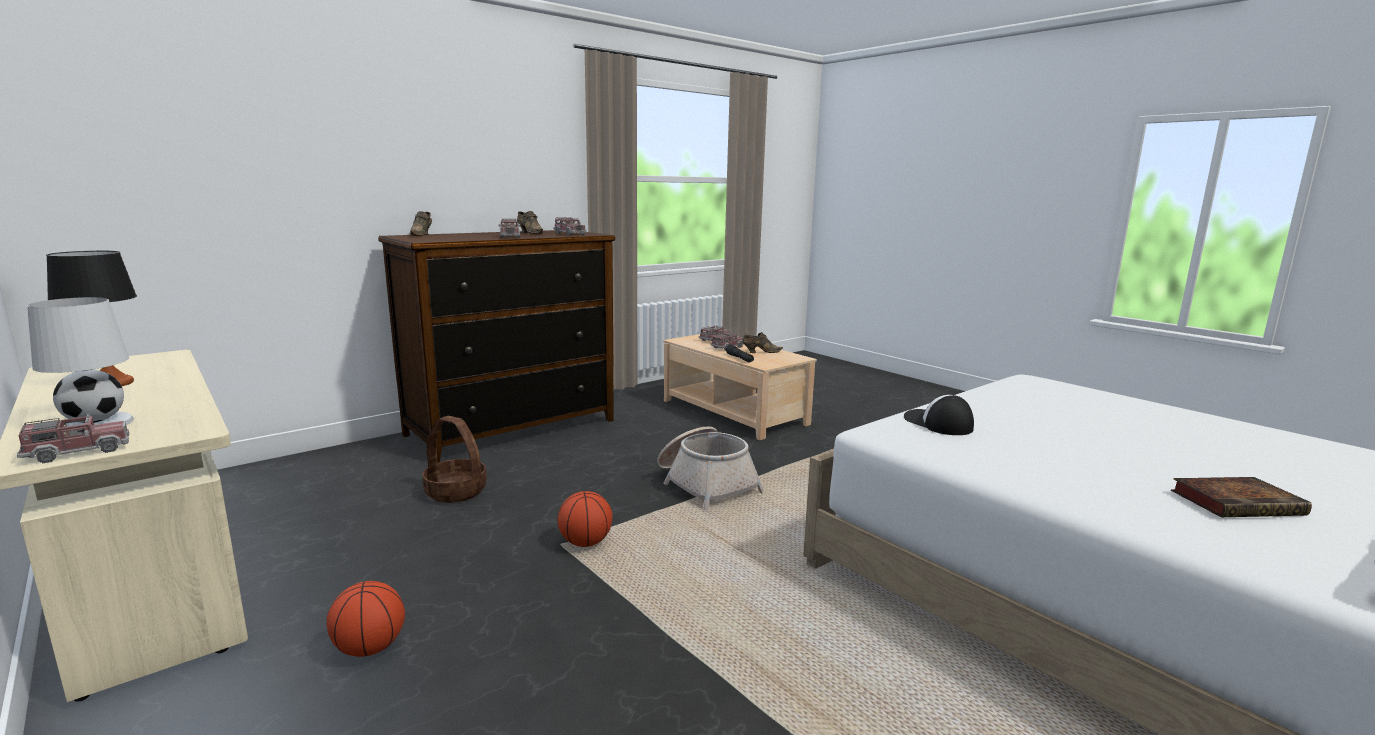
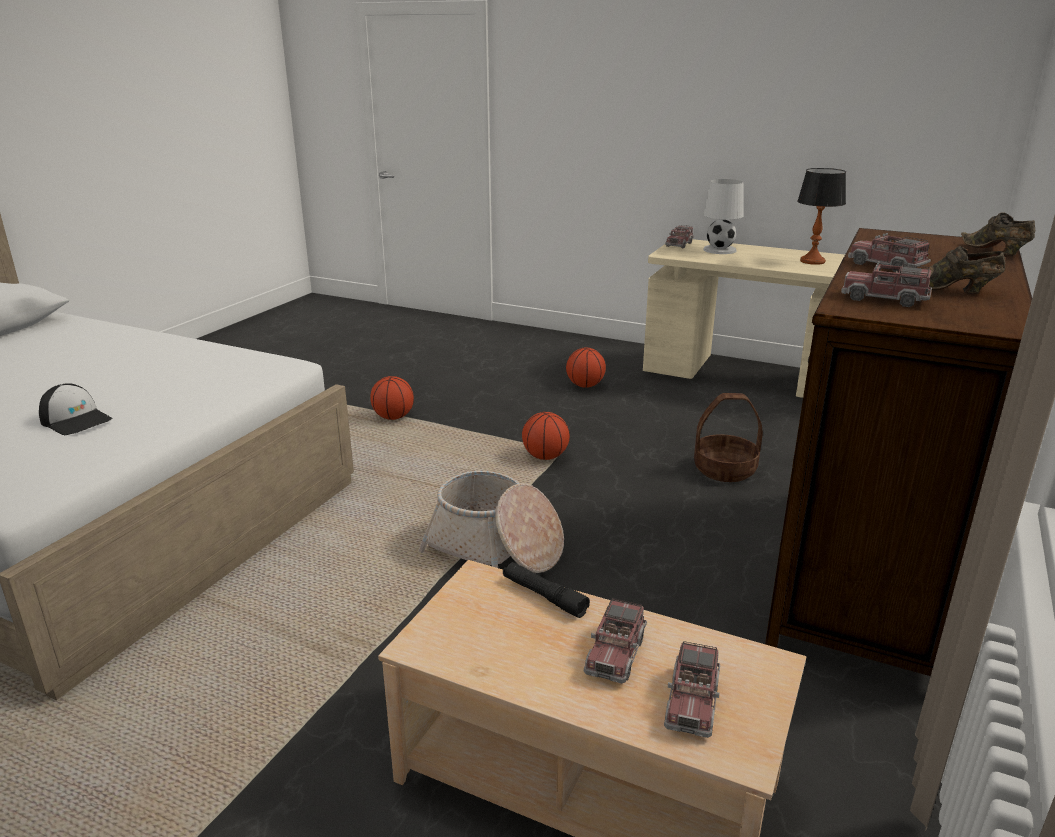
camera: 155 degrees right, 10 degrees up
brown shoe [742,332,783,353] -> none
cap [904,395,974,435] -> cap moved to [39,383,112,435]
book [1171,477,1312,517] -> none
none -> basketball [370,376,414,420]

